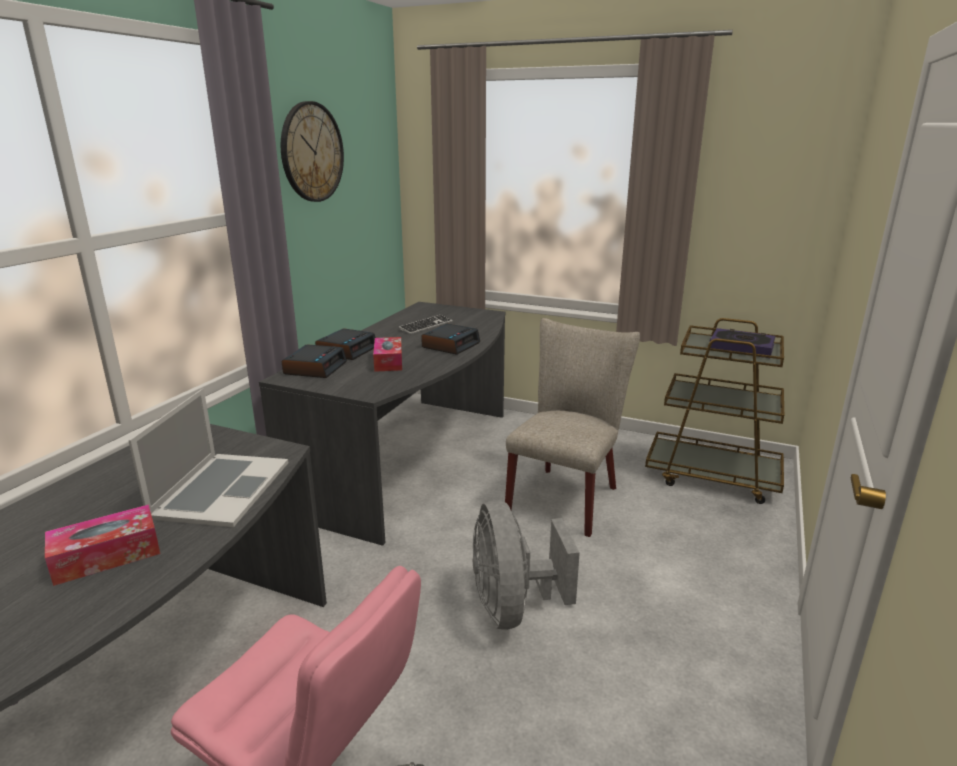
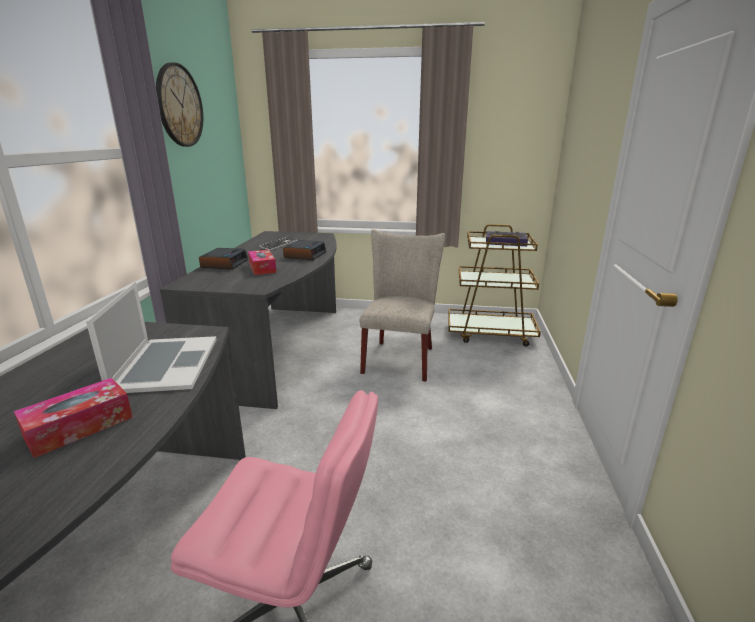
camera: 15 degrees left, 0 degrees up
alarm clock [282,344,347,378] -> none
grey fan [473,500,580,630] -> none

